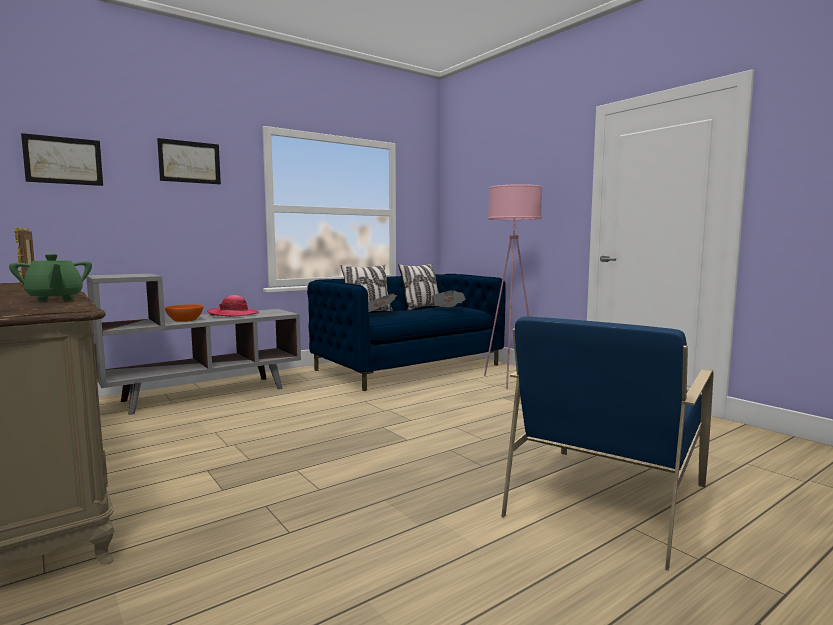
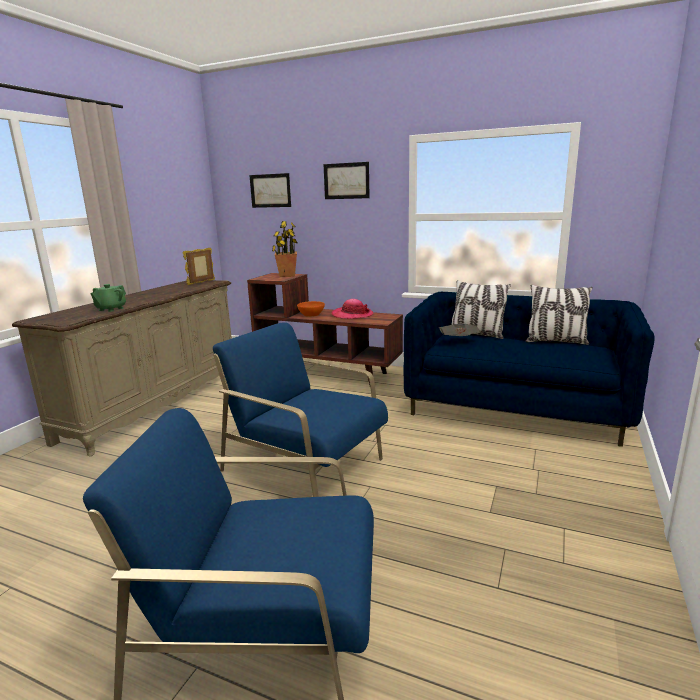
camera: 60 degrees right, 10 degrees up
grey tv stand [86,273,301,415] -> brown tv stand [247,273,403,385]
newspaper [431,290,466,307] -> none
pink floor lamp [484,184,542,389] -> none
none -> blue armchair [213,322,388,497]
none -> potted plant [272,221,298,277]

